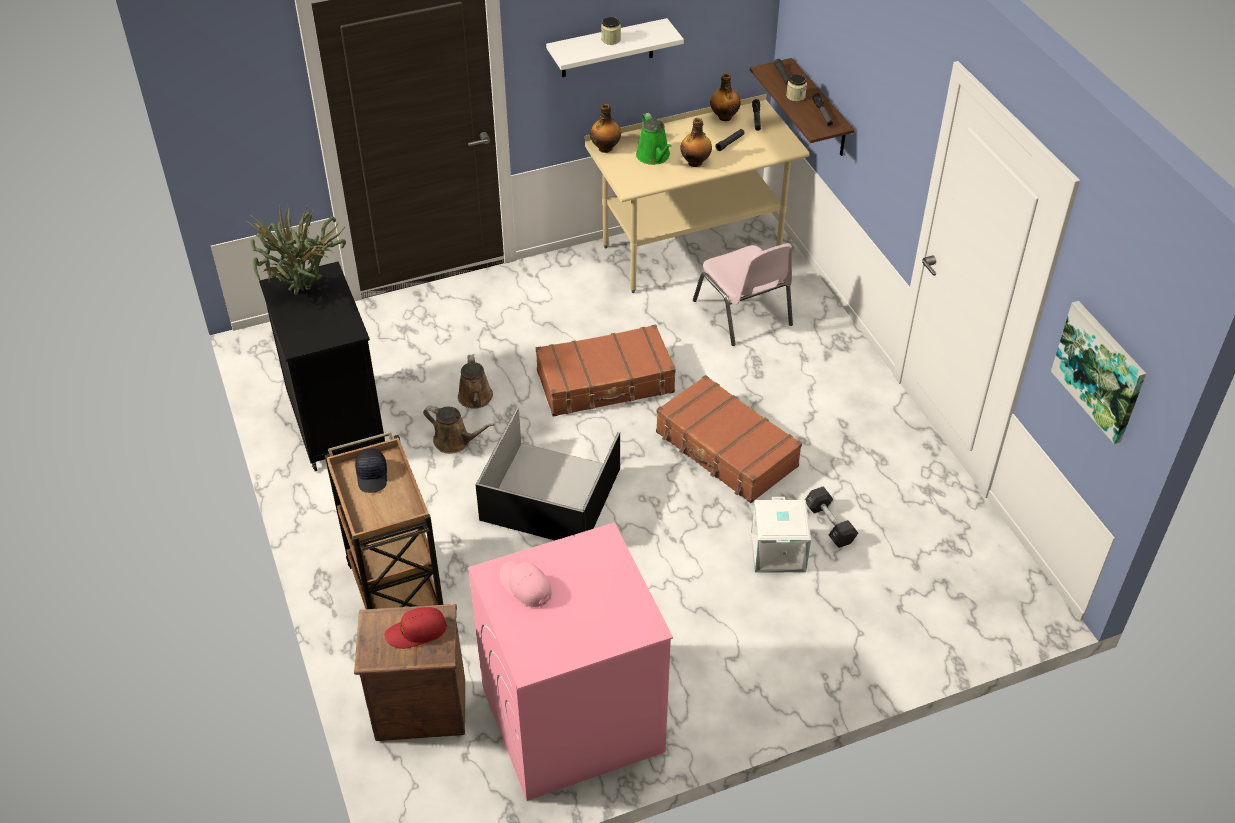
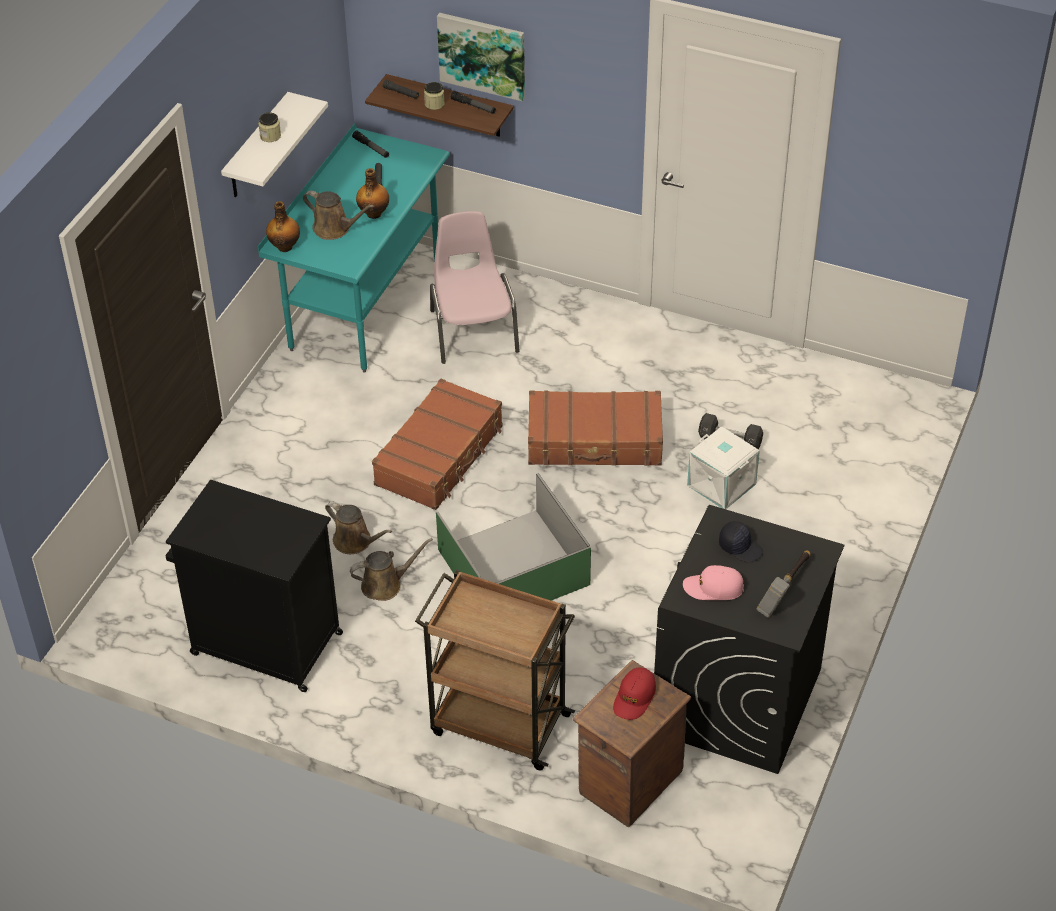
camera: 45 degrees left, 0 degrees up
potted plant [246,206,346,295] -> none
black cap [355,448,387,493] -> black cap moved to [719,521,763,563]
pink washing machine [468,522,673,801] -> black washing machine [654,505,844,774]
black storage box [475,408,620,541] -> green storage box [436,473,591,601]
beige desk [585,94,810,293] -> turquoise desk [258,122,450,373]
green watering can [636,113,672,165] -> brown watering can [303,191,374,240]
pink chair [693,243,793,346] -> pink chair turned 120 degrees counterclockwise [430,211,520,364]
bottle [710,73,741,121] -> none
picture [1051,301,1146,444] -> picture moved to [437,13,525,101]
none -> hammer [756,550,811,618]

